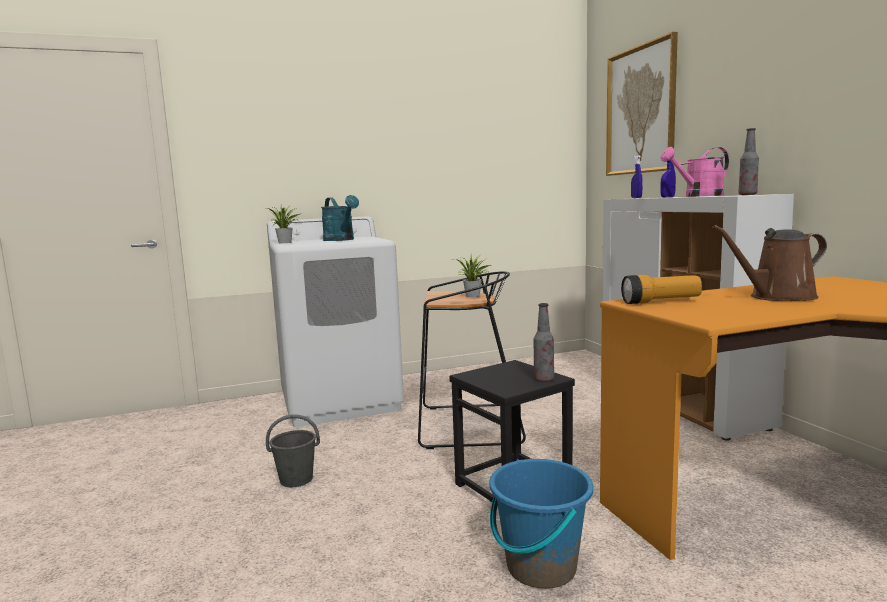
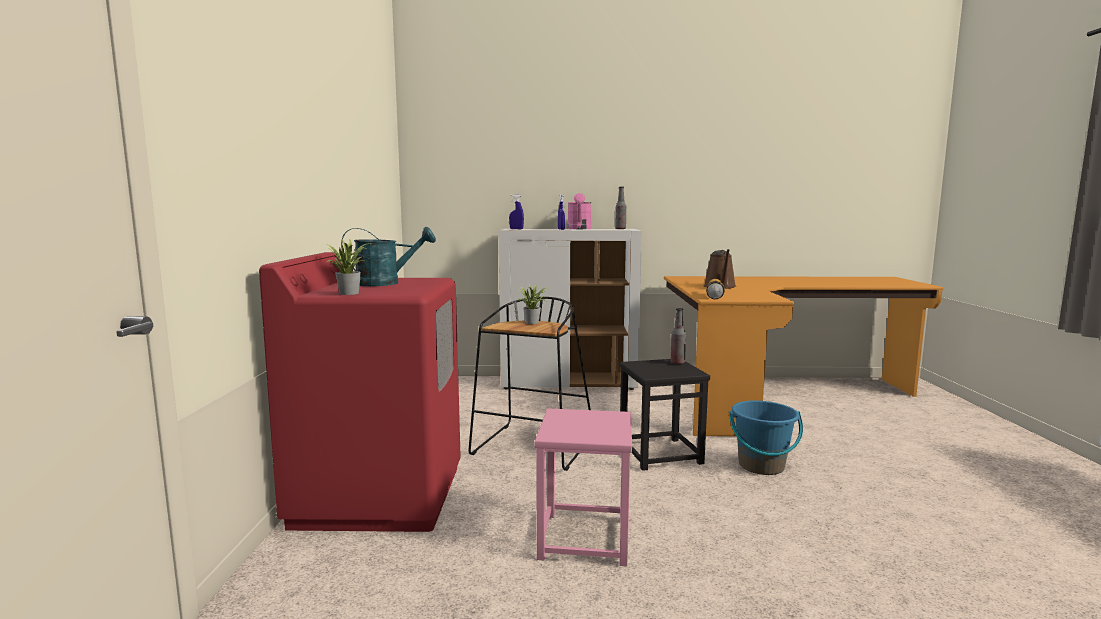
camera: 70 degrees left, 0 degrees up
grey bucket [266,414,320,487] -> pink stool [535,409,632,566]
white washing machine [267,217,404,427] -> red washing machine [259,252,461,532]
picture [606,32,678,176] -> none

